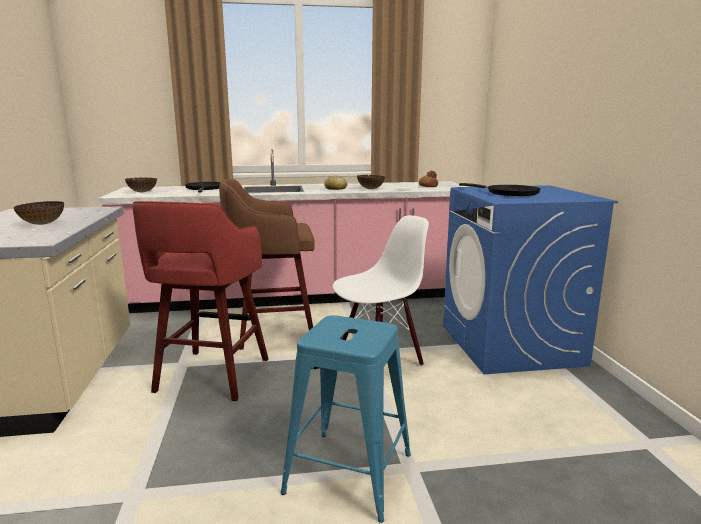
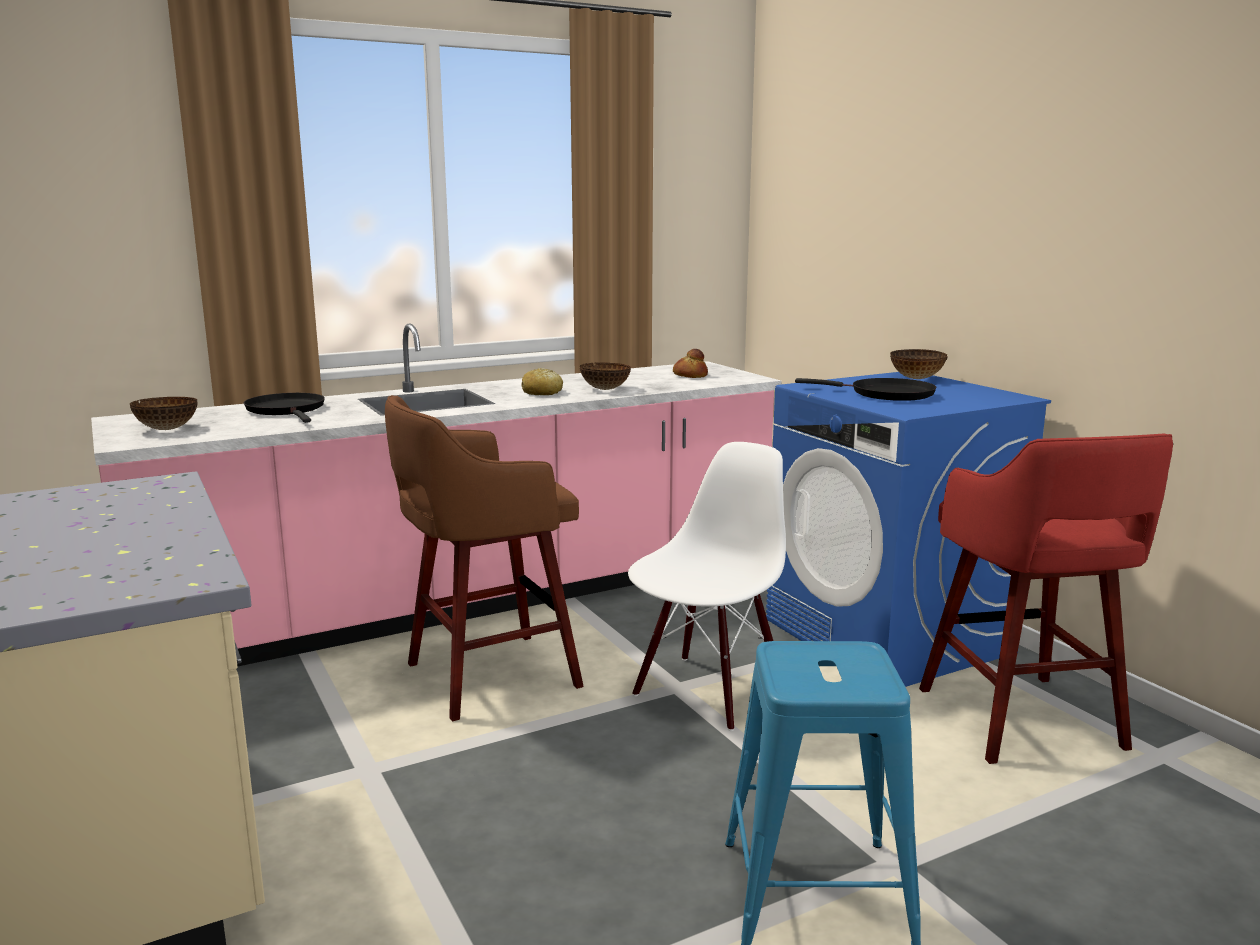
camera: 20 degrees left, 0 degrees up
bowl [13,201,64,225] -> bowl moved to [890,349,947,379]
red stool [133,201,269,401] -> red stool moved to [919,434,1173,764]

